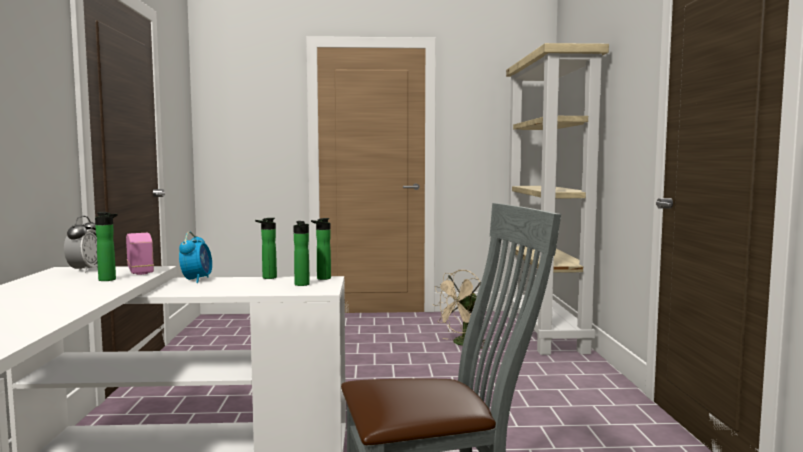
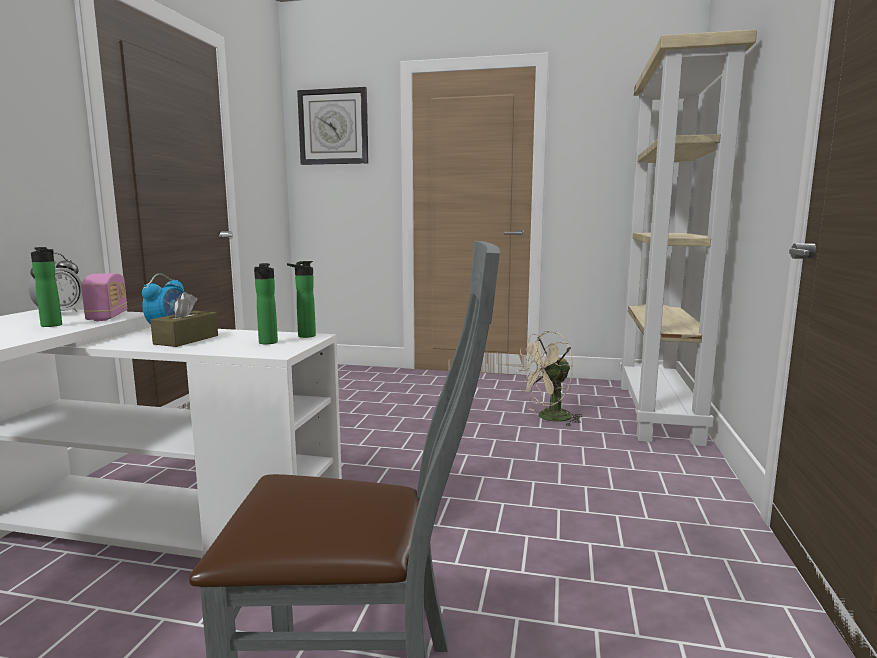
camera: 15 degrees right, 5 degrees up
bottle [255,218,277,279] -> none
none -> brown tissue box [150,292,218,347]
none -> wall clock [297,87,368,165]

